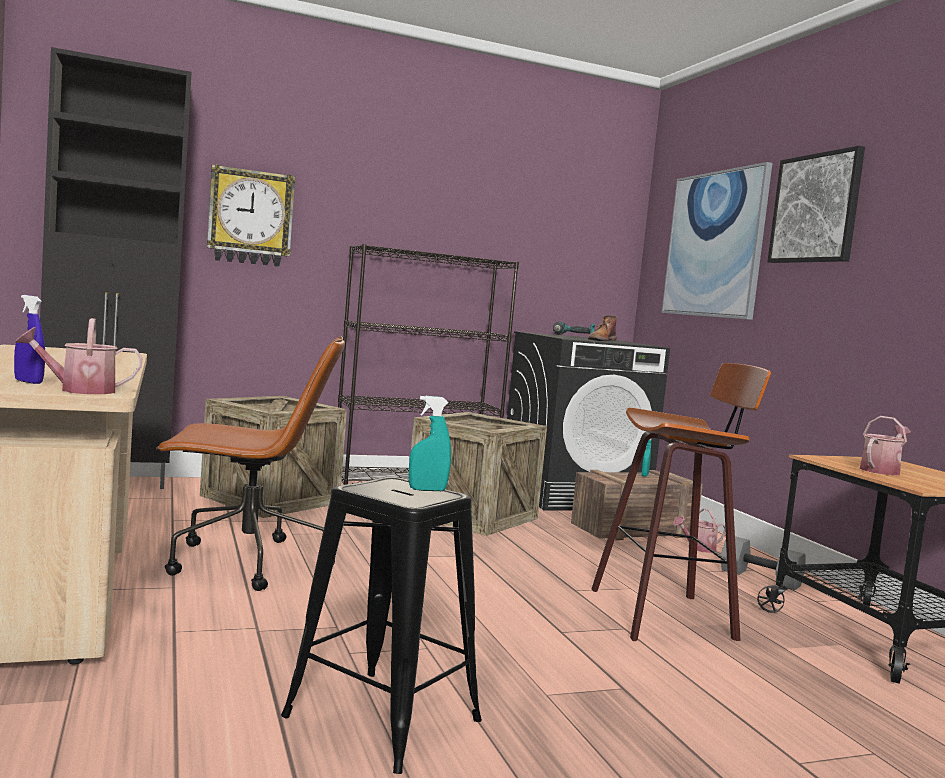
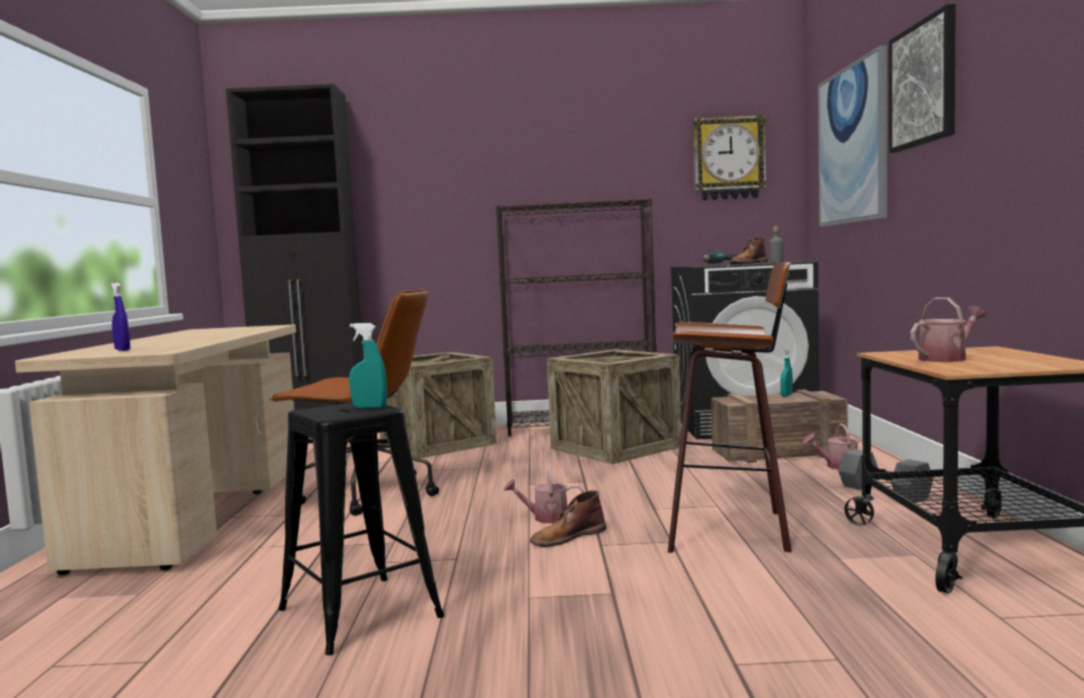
camera: 20 degrees right, 0 degrees up
watering can [15,318,143,394] -> watering can moved to [503,467,584,523]
wall clock [207,165,296,267] -> wall clock moved to [693,115,767,201]
none -> brown boot [530,490,606,547]
none -> grey bottle [769,226,783,263]

